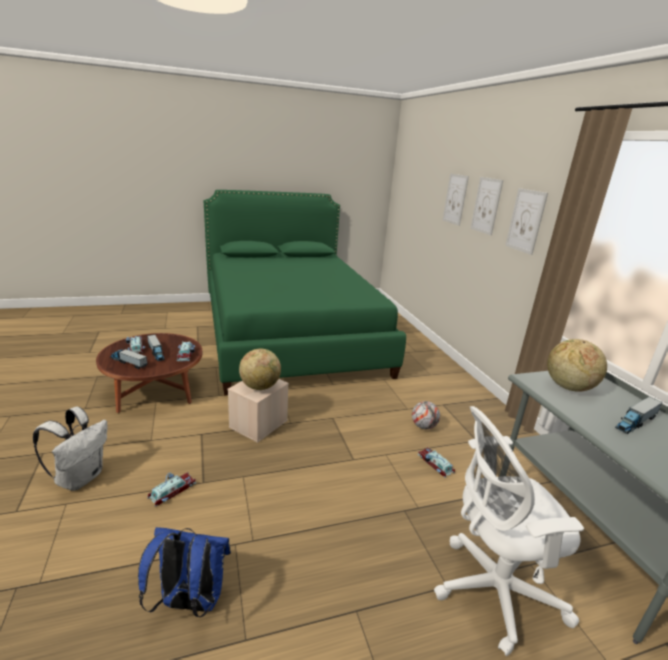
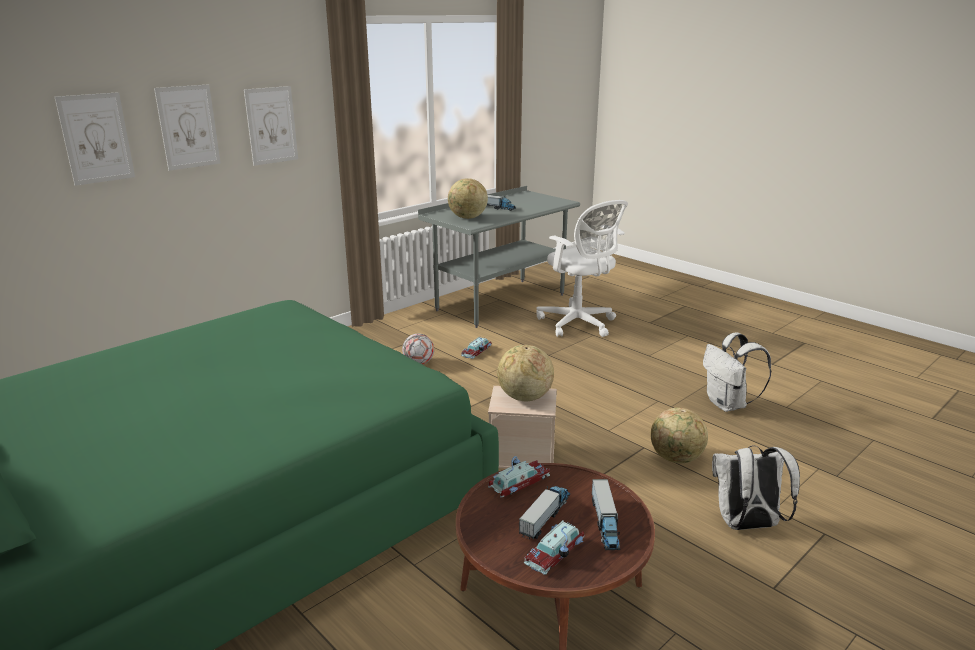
camera: 115 degrees left, 0 degrees up
blue backpack [138,527,231,617] -> white backpack [703,332,772,412]
toy car [147,472,196,507] -> globe [651,408,708,463]

